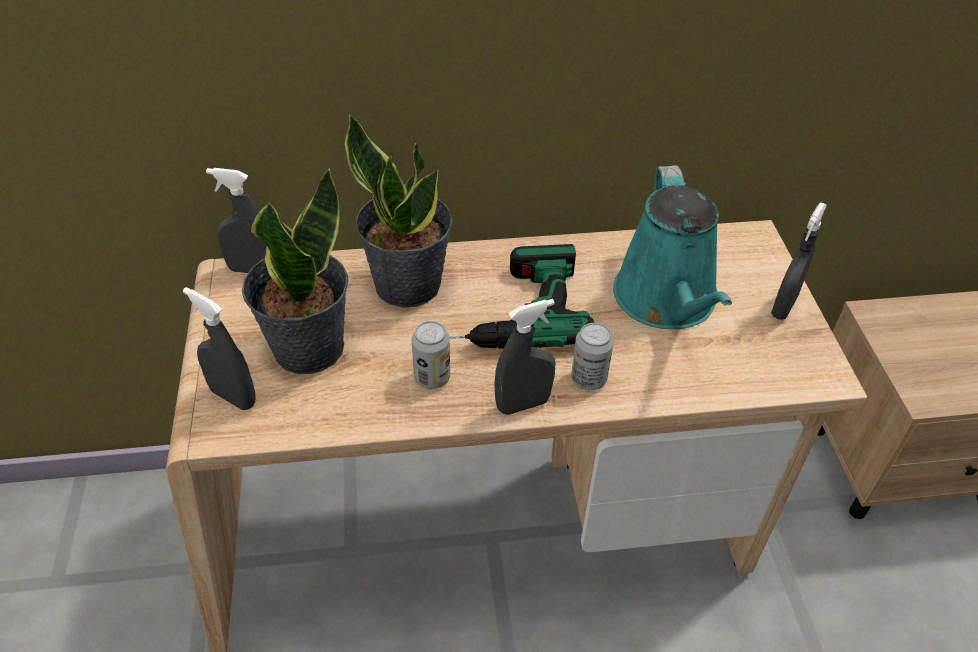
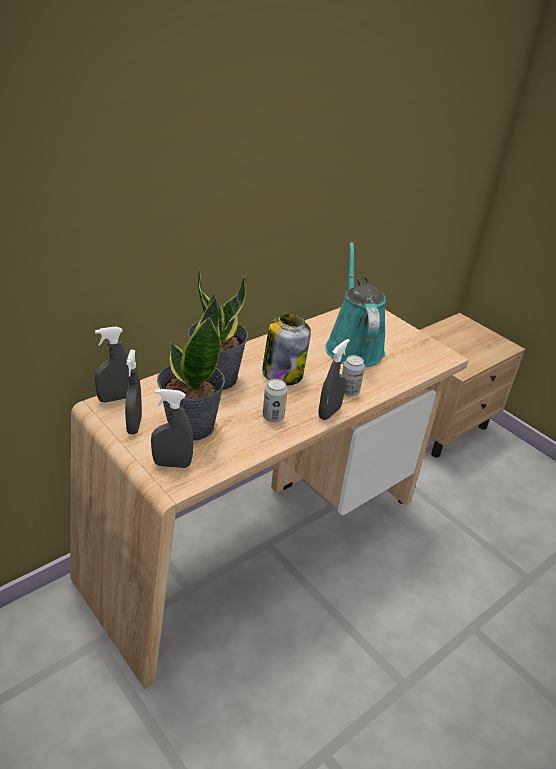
camera: 35 degrees left, 10 degrees down
power drill [449,244,594,349] -> jar [262,313,311,386]
turquoise watering can [613,165,732,329] -> turquoise watering can turned 150 degrees counterclockwise [325,242,386,367]
grey spray bottle [771,202,827,320] -> grey spray bottle moved to [125,350,142,434]

